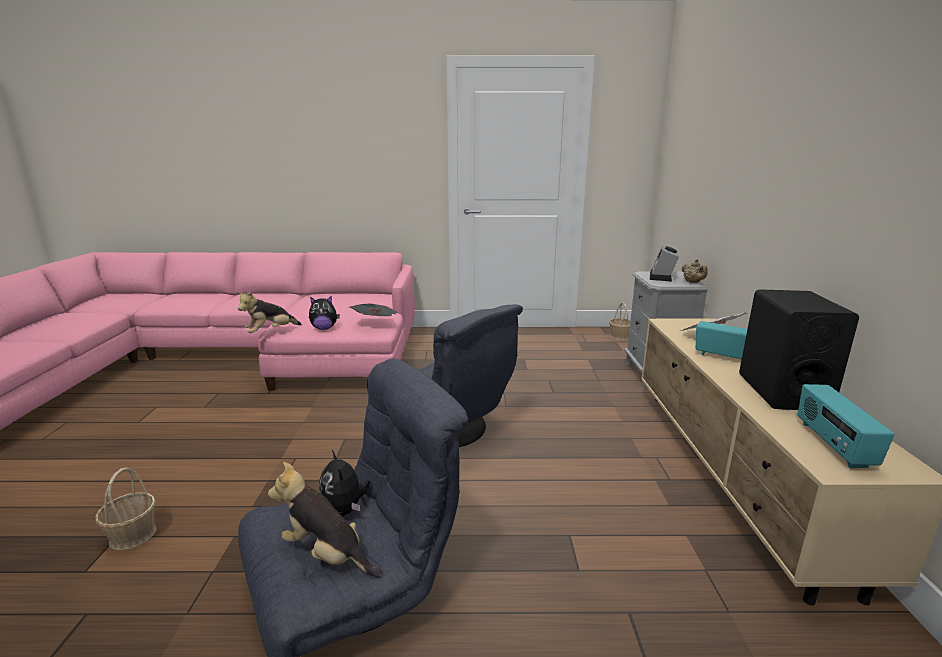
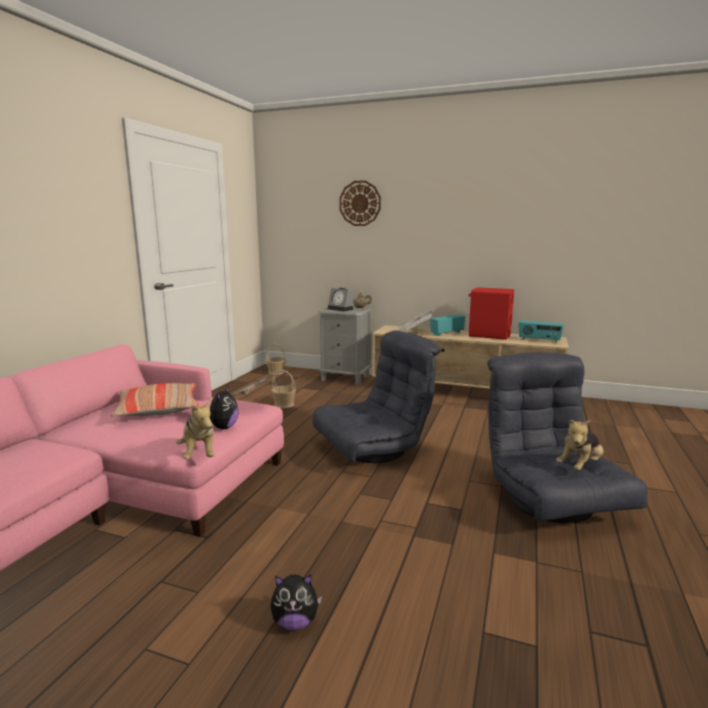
camera: 70 degrees left, 5 degrees down
basket [95,468,157,550] -> basket moved to [271,370,296,408]
plush toy [319,450,370,516] -> plush toy moved to [271,575,322,630]
black speaker [739,289,859,410] -> red speaker [469,287,514,340]
none -> pillow [111,383,199,416]
none -> wall clock [339,180,381,226]

